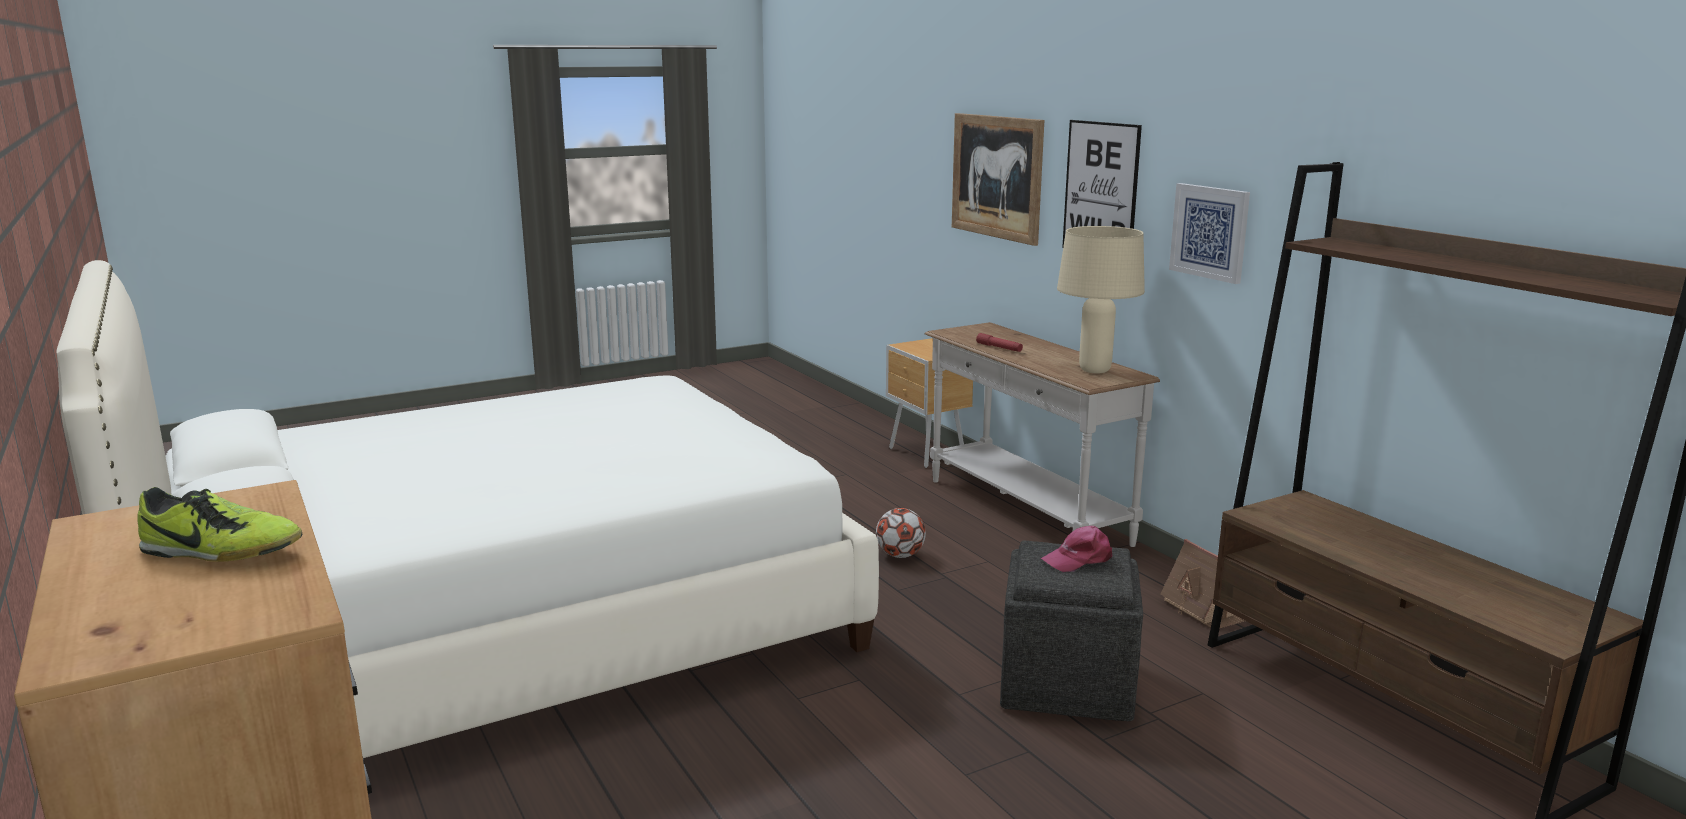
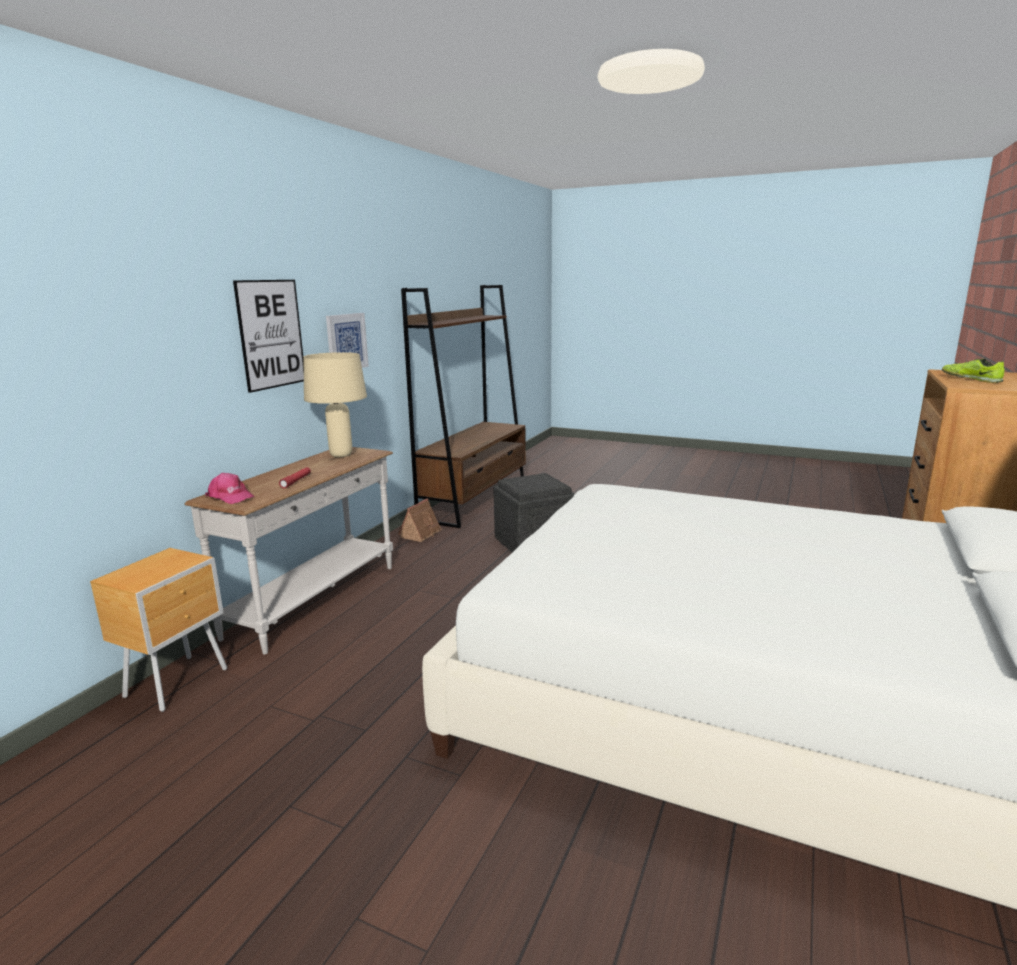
camera: 125 degrees left, 0 degrees up
football [876,508,926,558] -> none
picture [952,113,1044,246] -> none
pink cap [1041,526,1112,572] -> pink cap moved to [205,473,255,504]

